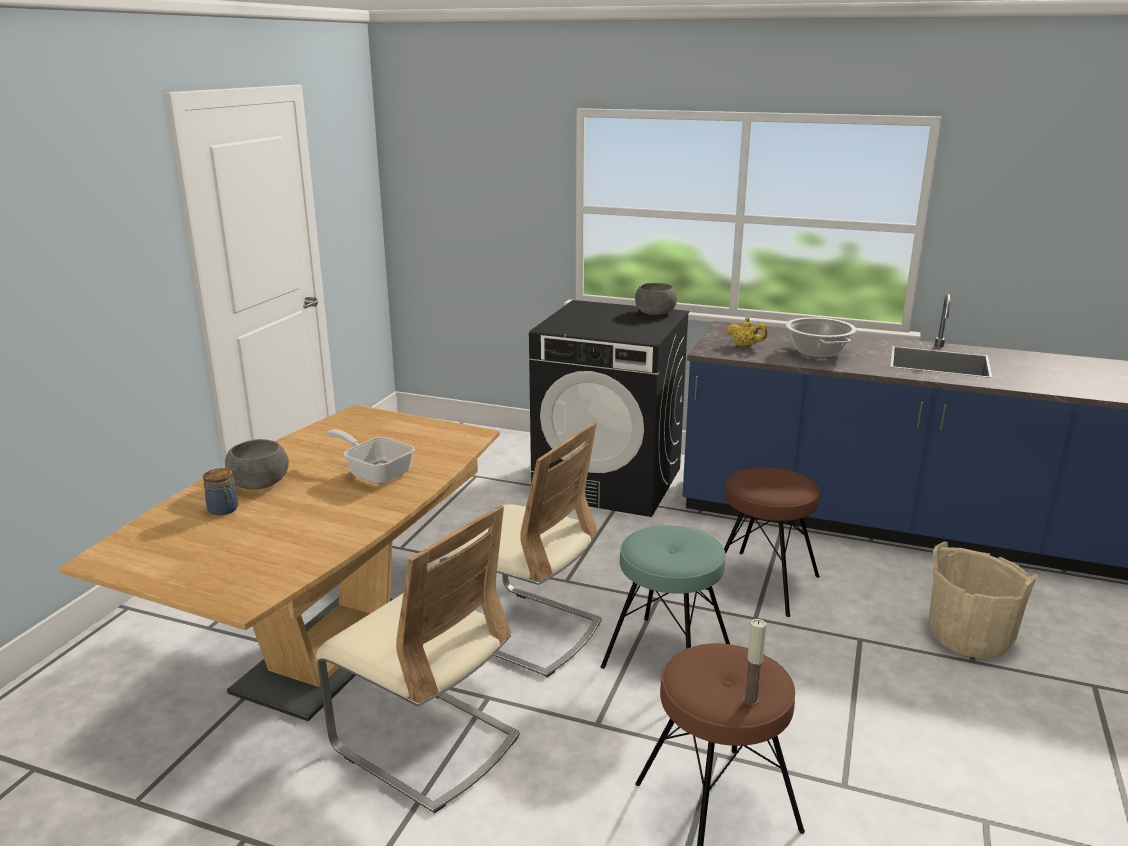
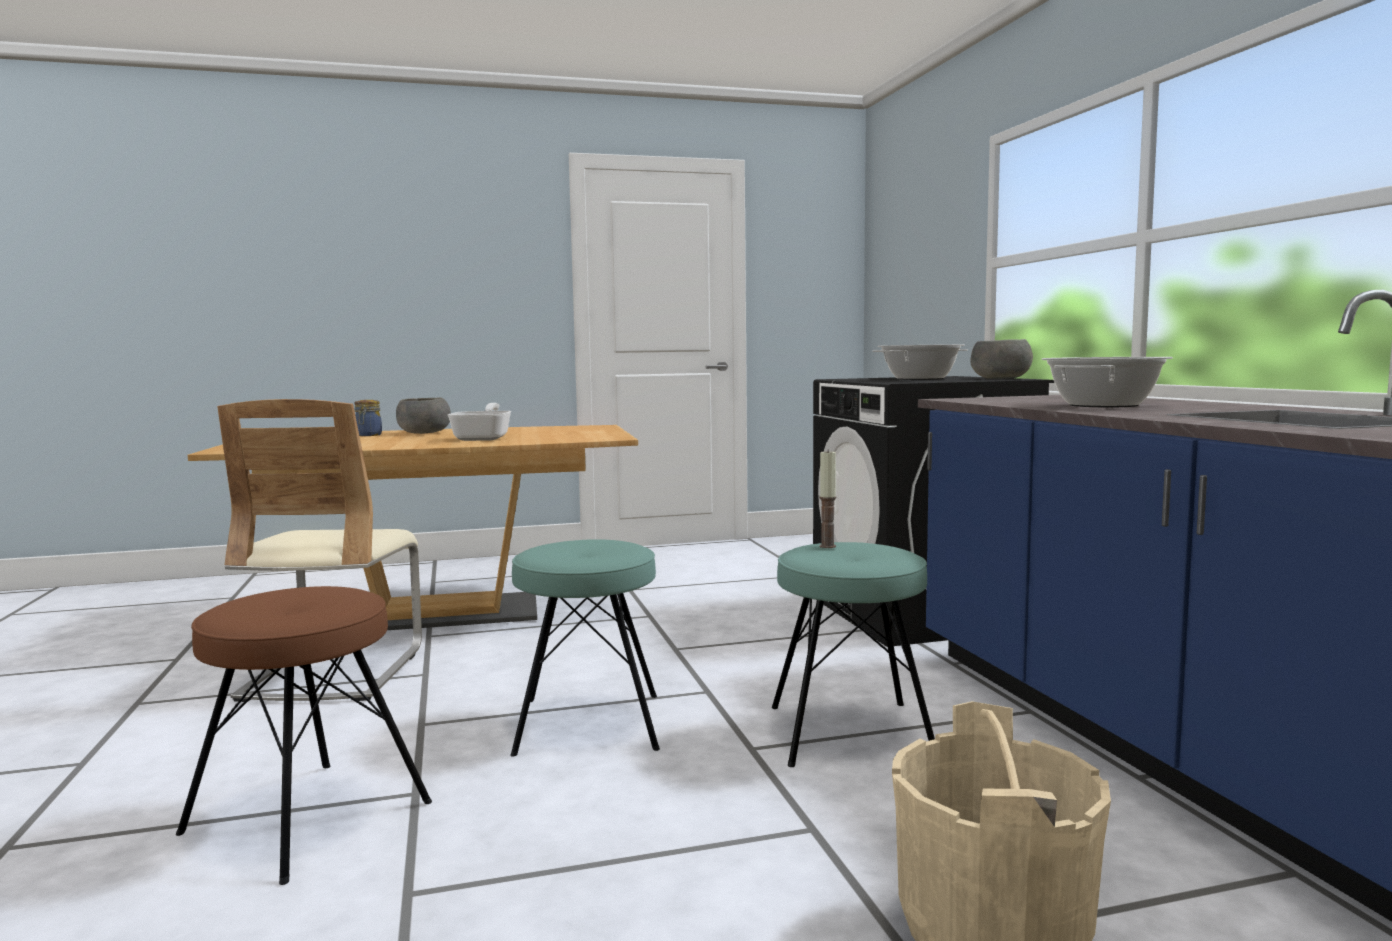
camera: 55 degrees right, 15 degrees down
beige chair [438,422,602,677] -> none
brown stool [706,467,820,617] -> turquoise stool [772,542,935,767]
yellow teapot [726,317,767,347] -> none
candle [743,619,766,706] -> candle moved to [819,449,837,548]
none -> cooking pot [872,344,968,380]

